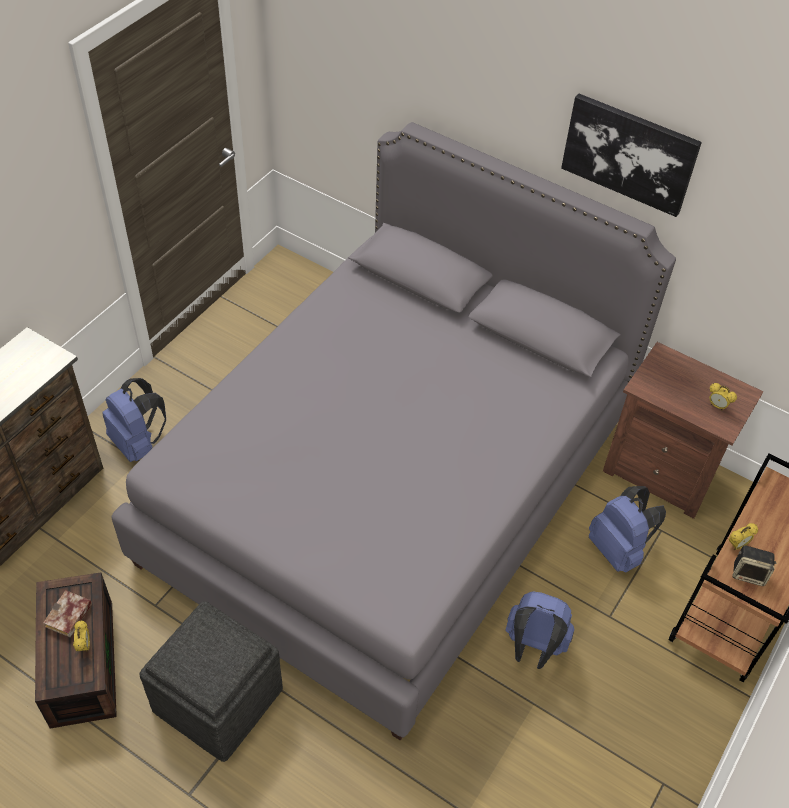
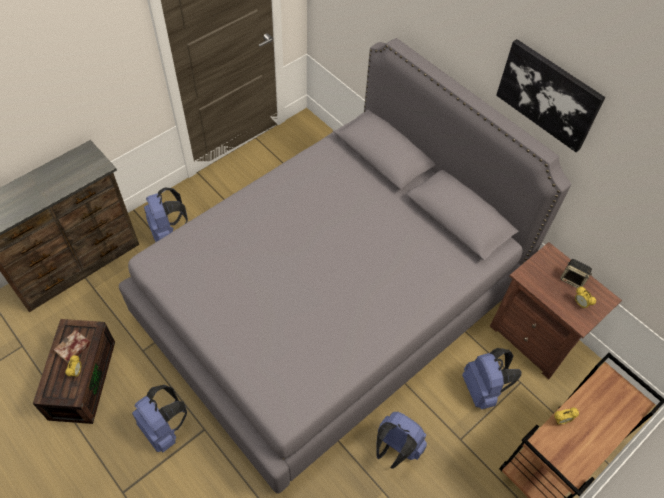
camera: 15 degrees right, 5 degrees up
grey ottoman [140,601,283,762] -> blue backpack [132,385,187,452]
speaker [733,545,776,586] -> speaker moved to [560,259,592,288]

